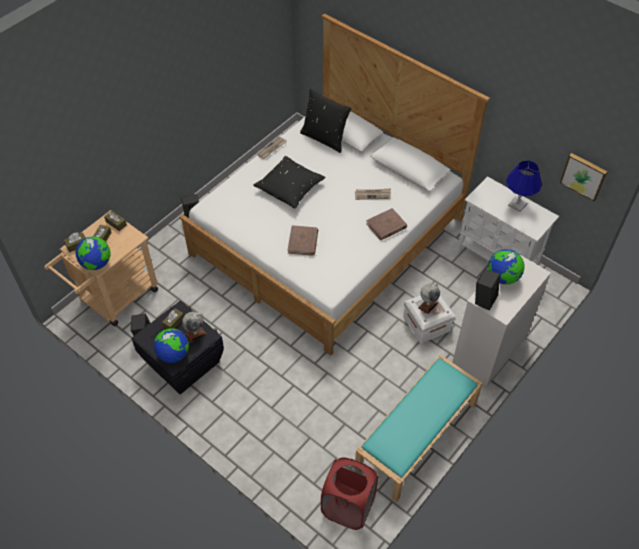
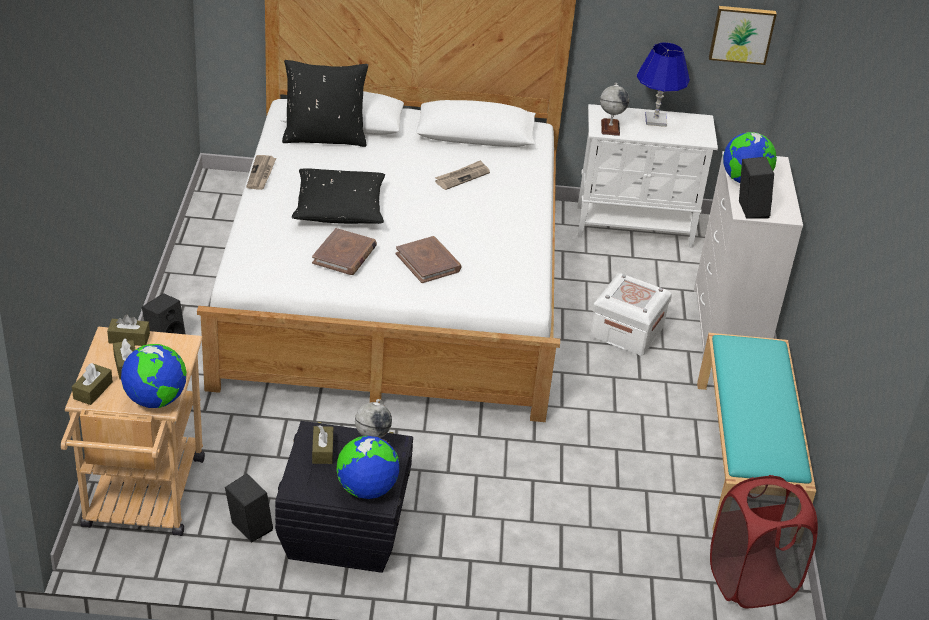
camera: 40 degrees left, 15 degrees down
brown book [366,208,407,240] -> brown book moved to [312,228,377,275]
globe [418,283,440,314] -> globe moved to [600,83,629,136]

